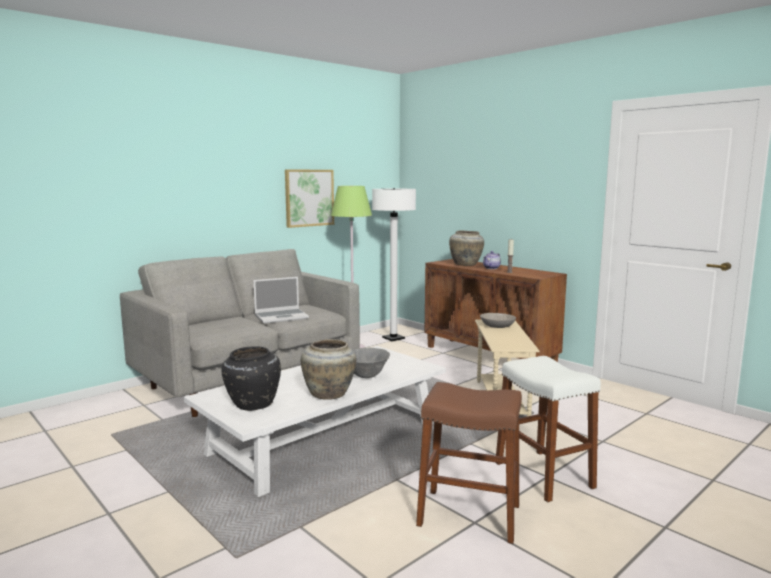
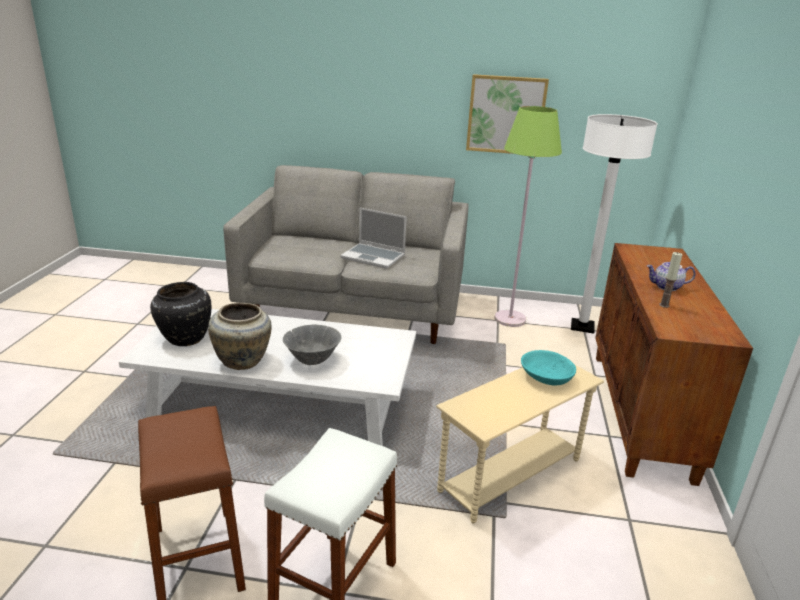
camera: 50 degrees right, 15 degrees up
beige vase [449,231,484,266] -> none
grey bowl [480,313,516,328] -> turquoise bowl [521,350,576,386]

